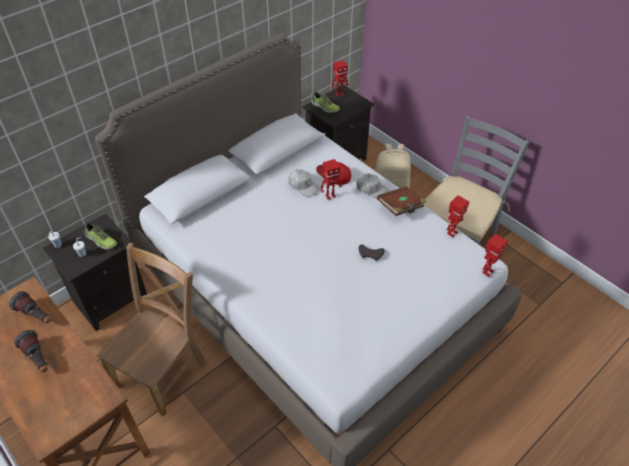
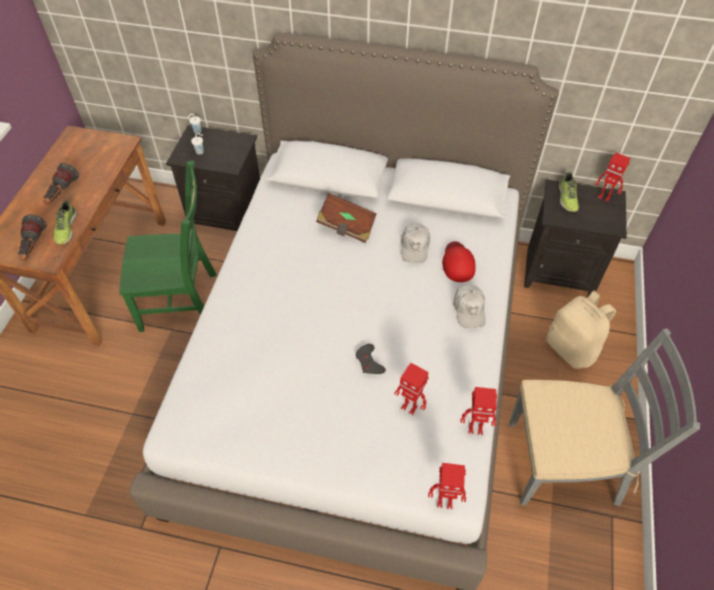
camera: 55 degrees right, 5 degrees up
flashlight [9,291,51,323] -> flashlight moved to [18,215,47,261]
shoe [85,223,117,249] -> shoe moved to [53,201,77,244]
brown chair [97,243,207,417] -> green chair [119,160,217,332]
toy robot [321,159,342,200] -> toy robot moved to [394,363,429,415]
brown book [377,186,426,216] -> brown book moved to [316,193,376,243]

